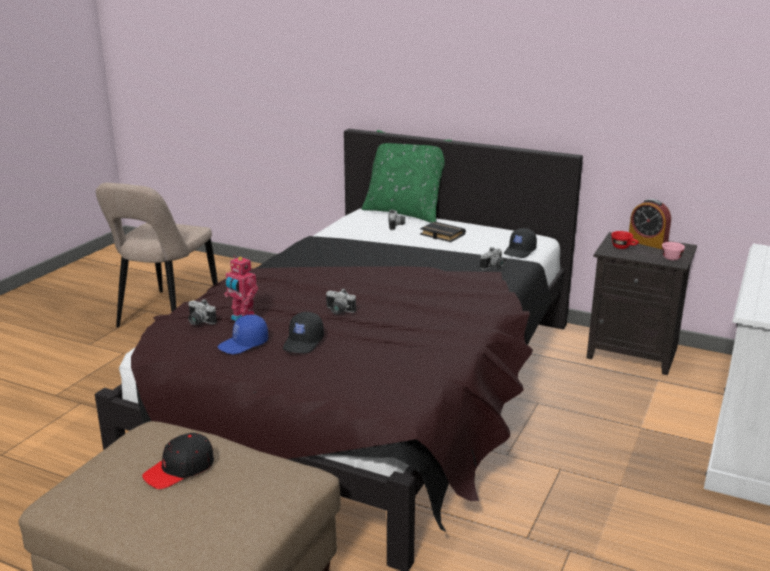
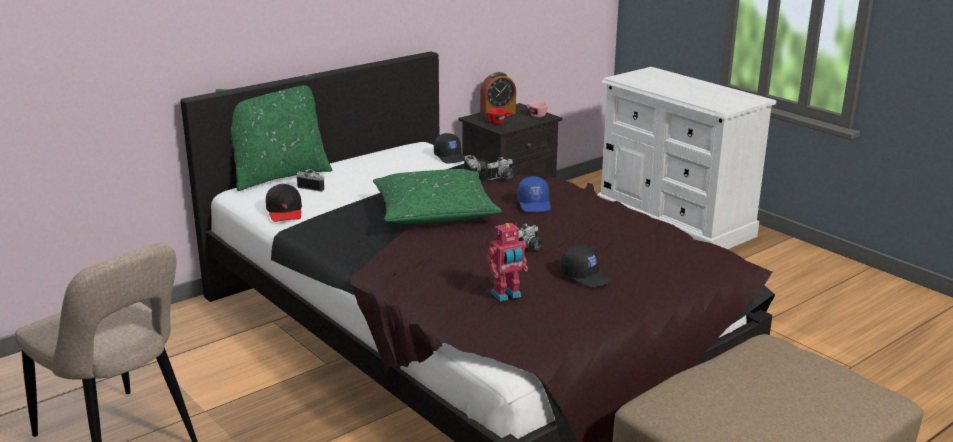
camera: 65 degrees left, 0 degrees up
black cap [142,433,214,489] -> black cap moved to [266,184,302,222]
camera [188,299,217,325] -> camera moved to [486,157,514,180]
blue cap [218,315,268,354] -> blue cap moved to [518,176,551,212]
black book [420,221,466,242] -> none
none -> green pillow [373,169,502,224]

